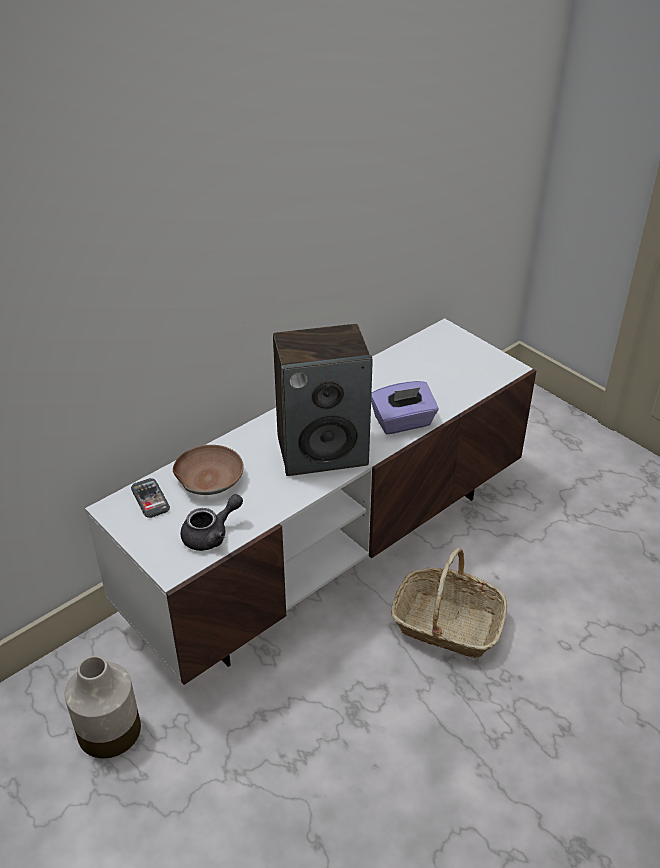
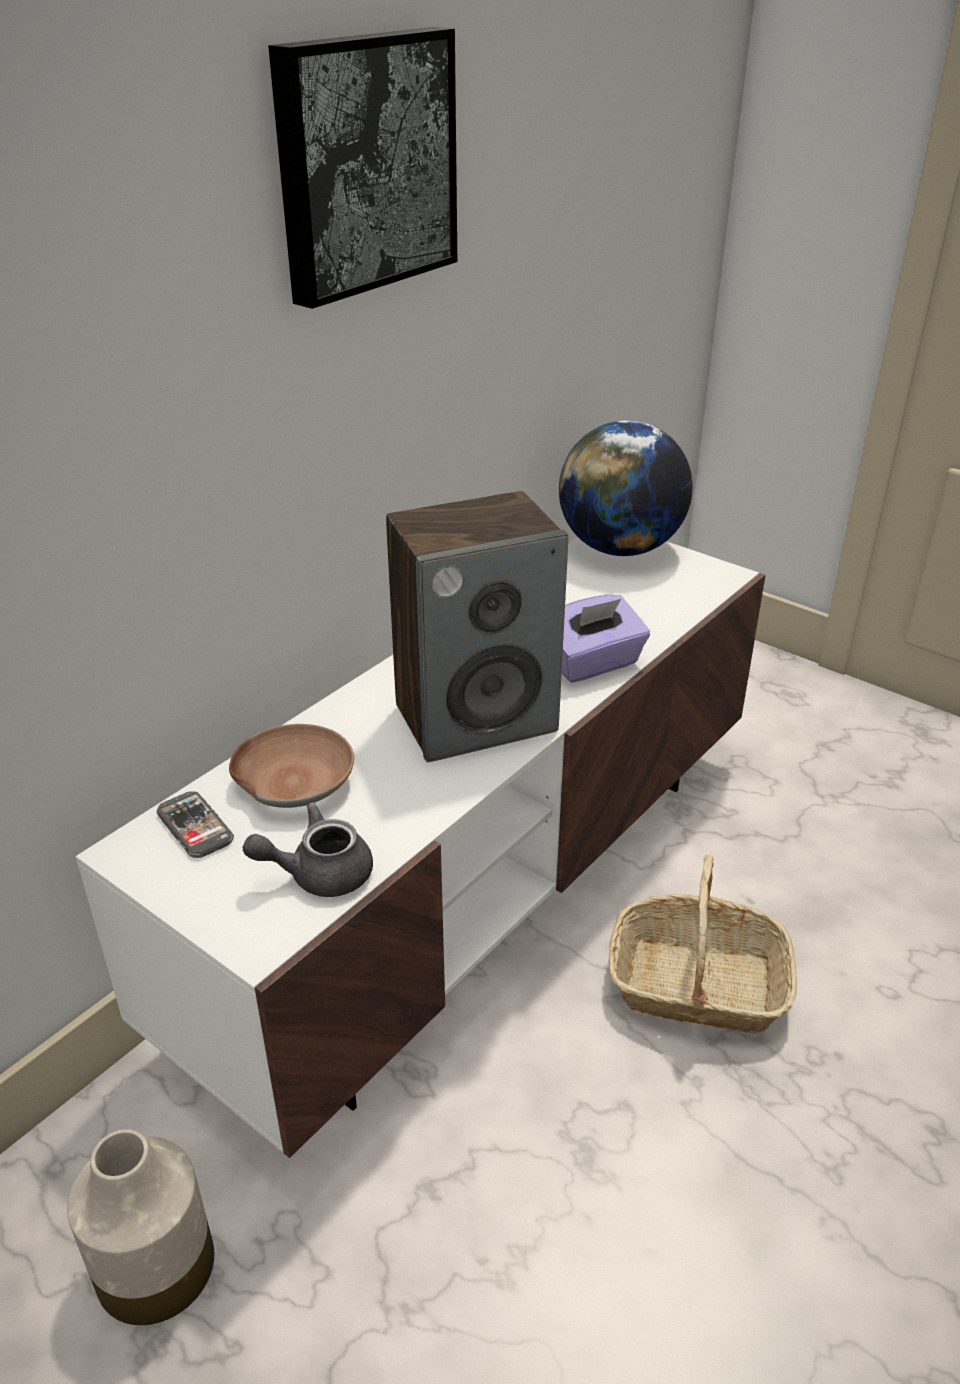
camera: 10 degrees left, 5 degrees down
grey teapot [181,494,243,551] -> grey teapot turned 150 degrees counterclockwise [243,802,373,897]
none -> picture [268,27,457,309]
none -> globe [559,420,693,556]

